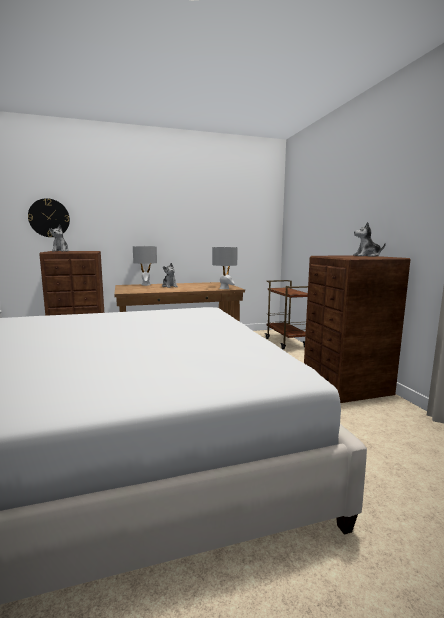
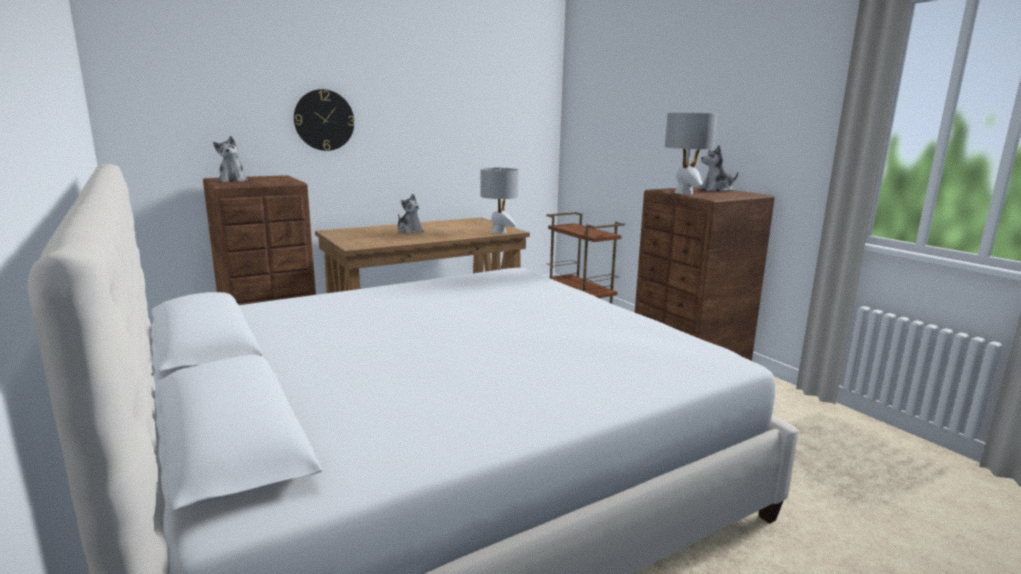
camera: 15 degrees left, 5 degrees up
wall clock [28,198,70,237] -> wall clock moved to [294,89,354,151]
grey table lamp [133,246,157,286] -> grey table lamp moved to [665,112,717,194]

